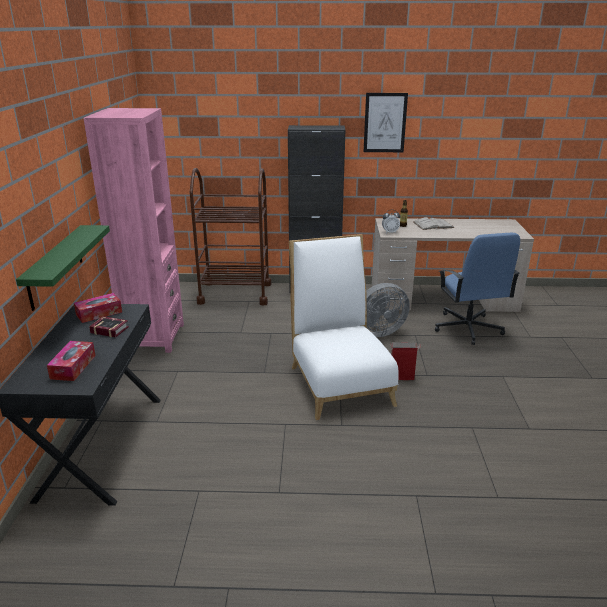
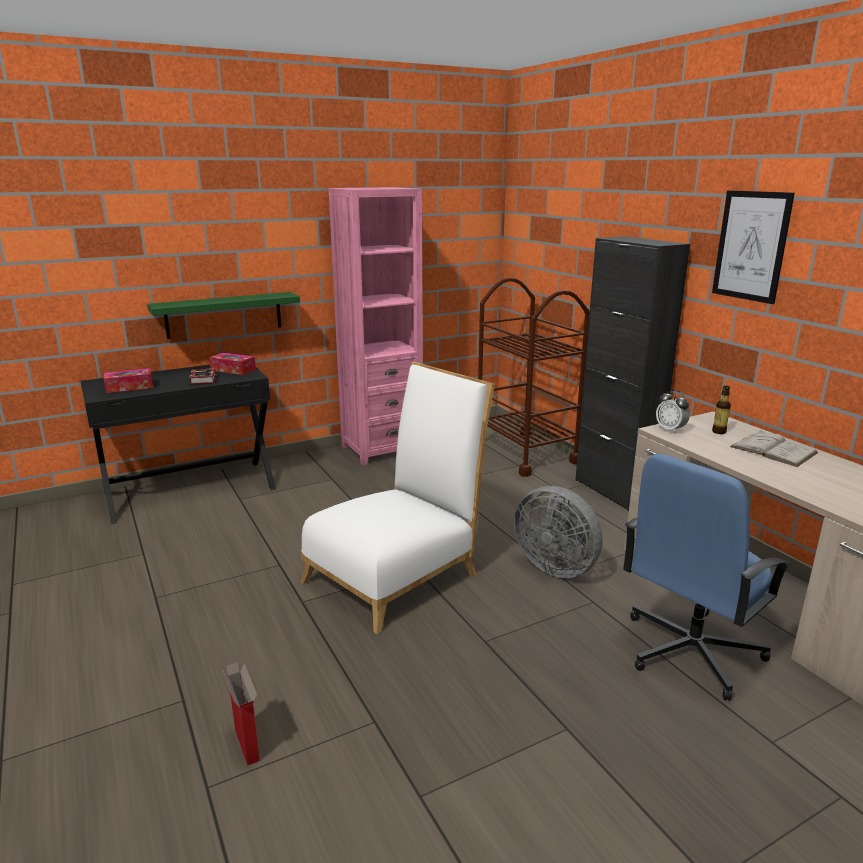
camera: 60 degrees right, 5 degrees down
cardboard box [391,342,421,380] -> cardboard box moved to [223,662,260,766]

